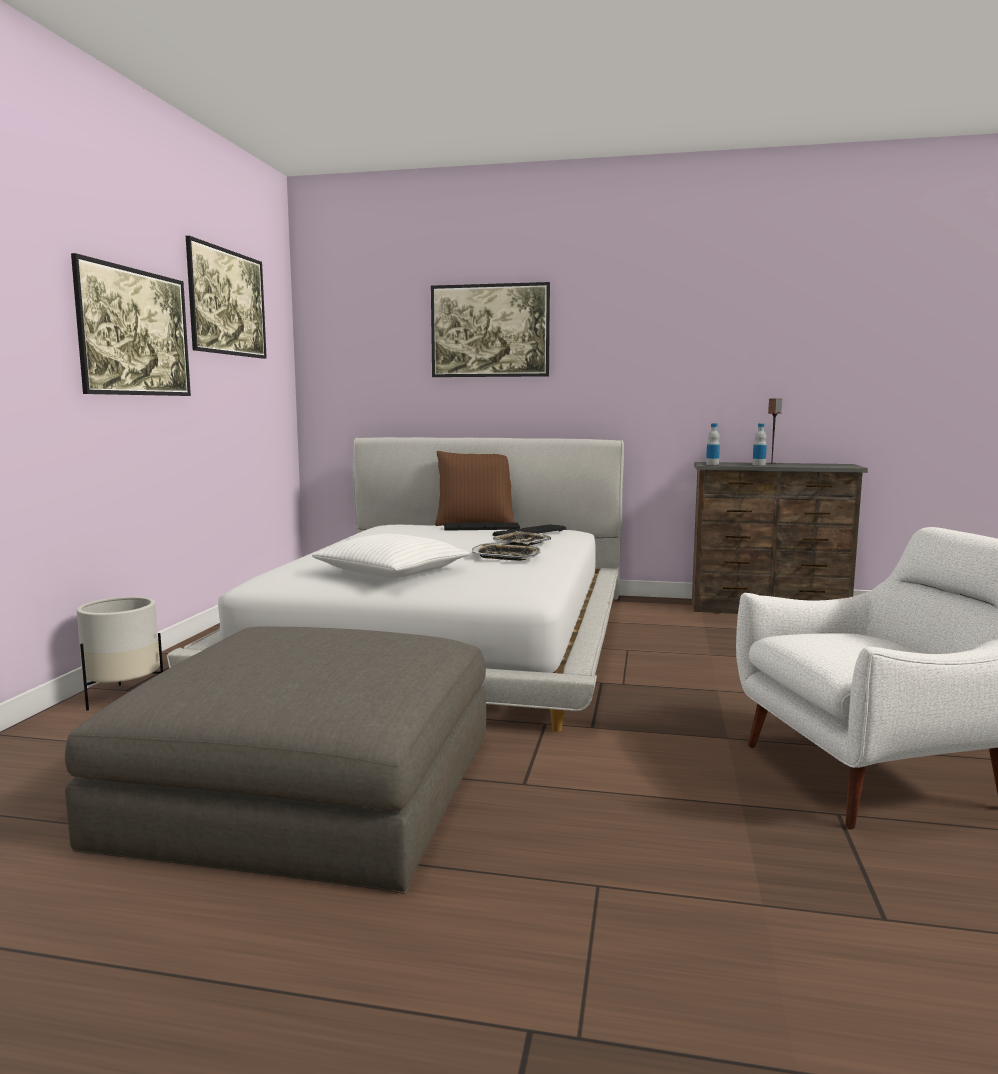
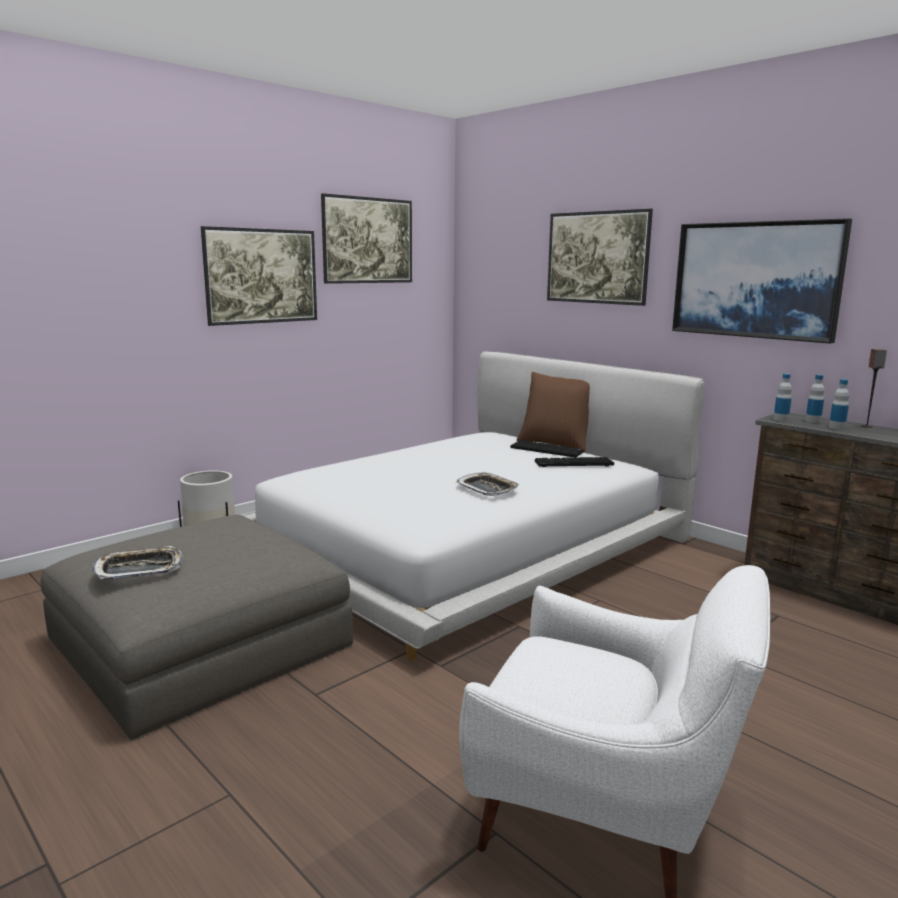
camera: 35 degrees right, 5 degrees up
white pillow [312,534,470,578] -> none
tray [493,531,551,546] -> tray moved to [91,546,183,579]
none -> picture [672,218,852,344]
none -> bottle [805,375,825,423]

